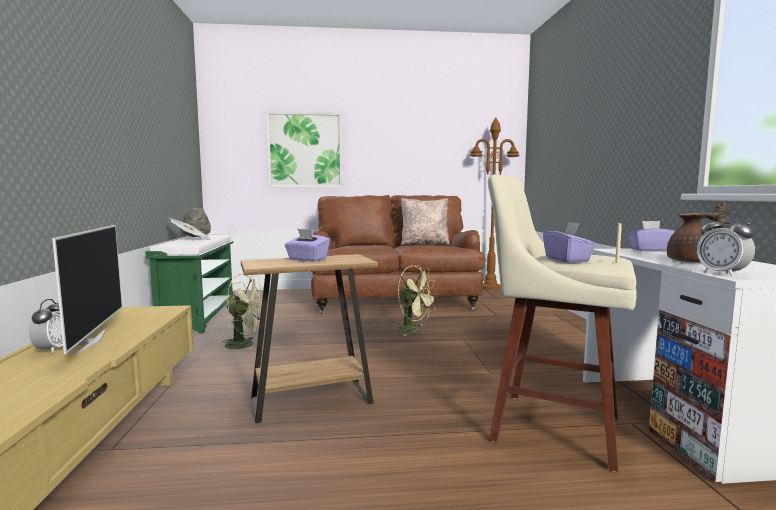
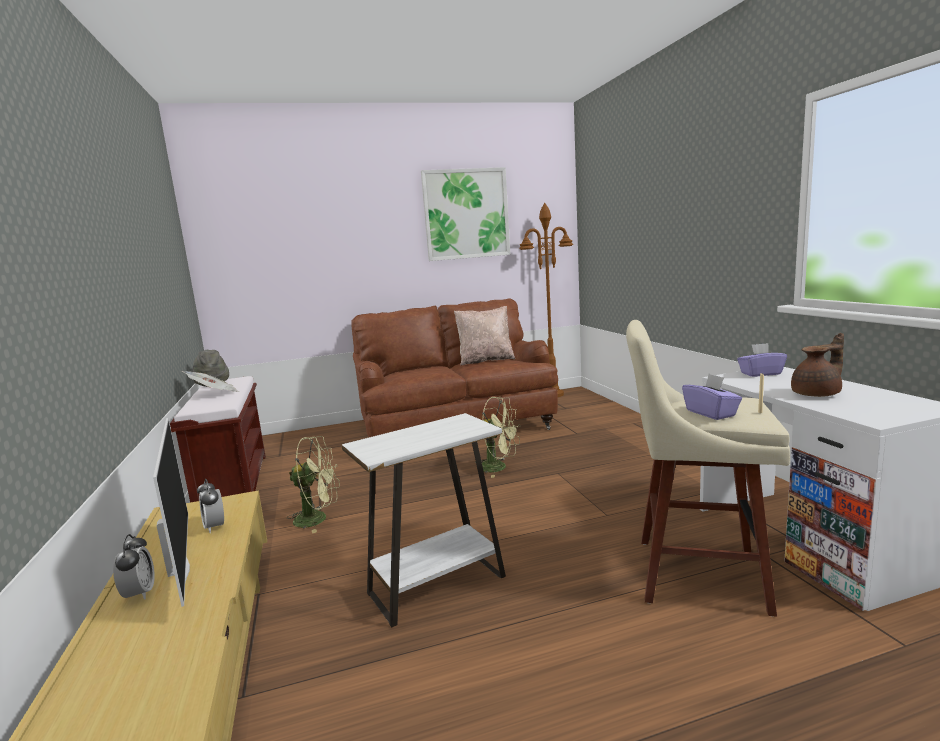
camera: 10 degrees left, 5 degrees up
green bench [145,235,233,334] -> brown bench [170,376,266,503]
brown side table [241,254,378,423] -> white side table [342,413,506,627]
picture [266,111,343,188] -> picture moved to [421,167,510,261]
purple tissue box [285,229,330,261] -> none
alarm clock [697,213,755,276] -> alarm clock moved to [197,479,224,533]

